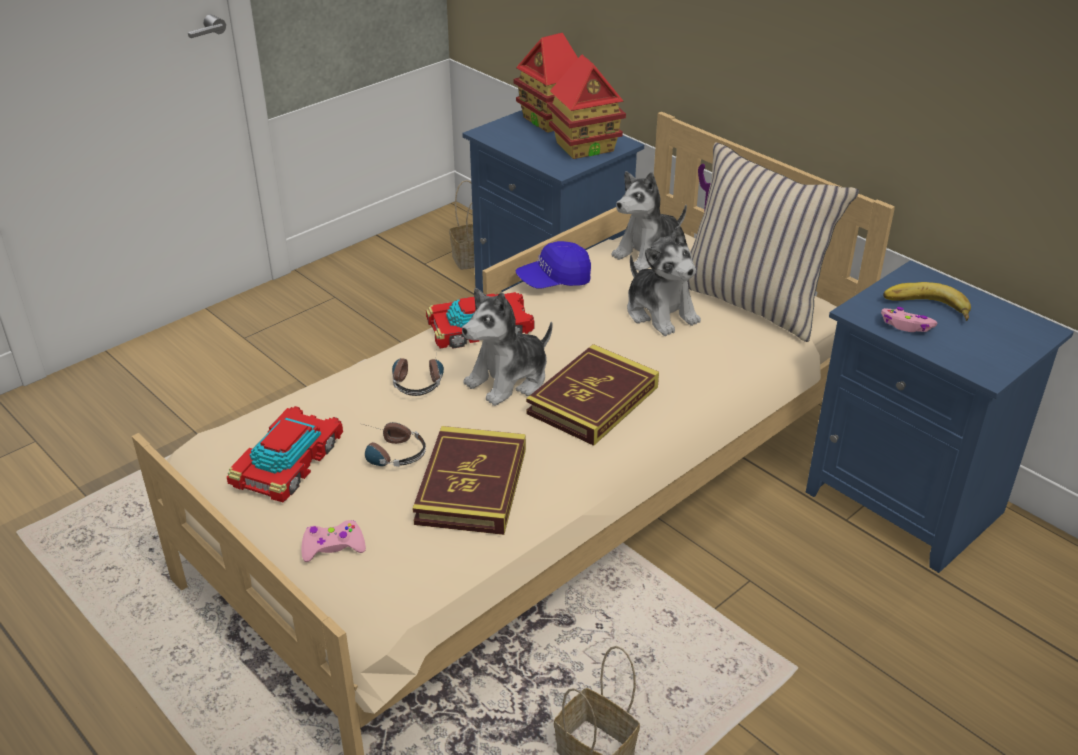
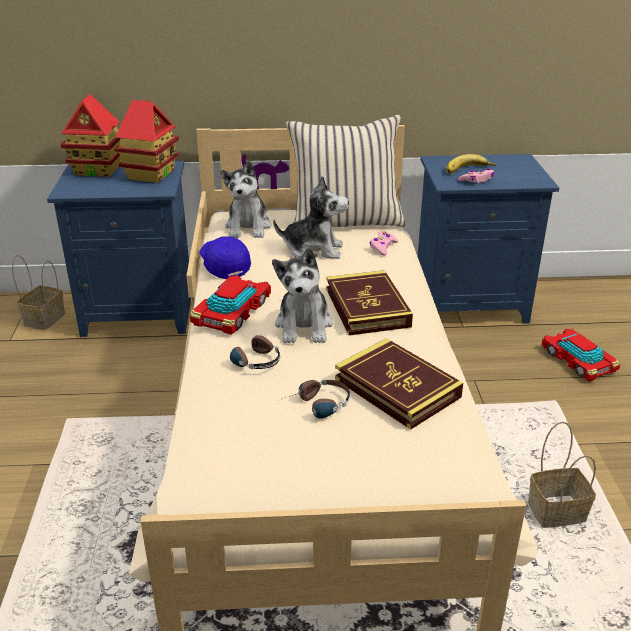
camera: 50 degrees left, 5 degrees down
toy car [227,406,343,502] -> toy car moved to [542,328,620,382]
pink game controller [301,520,366,562] -> pink game controller moved to [370,231,398,256]
blue cap [515,241,591,288] -> blue cap turned 135 degrees clockwise [200,236,251,279]

